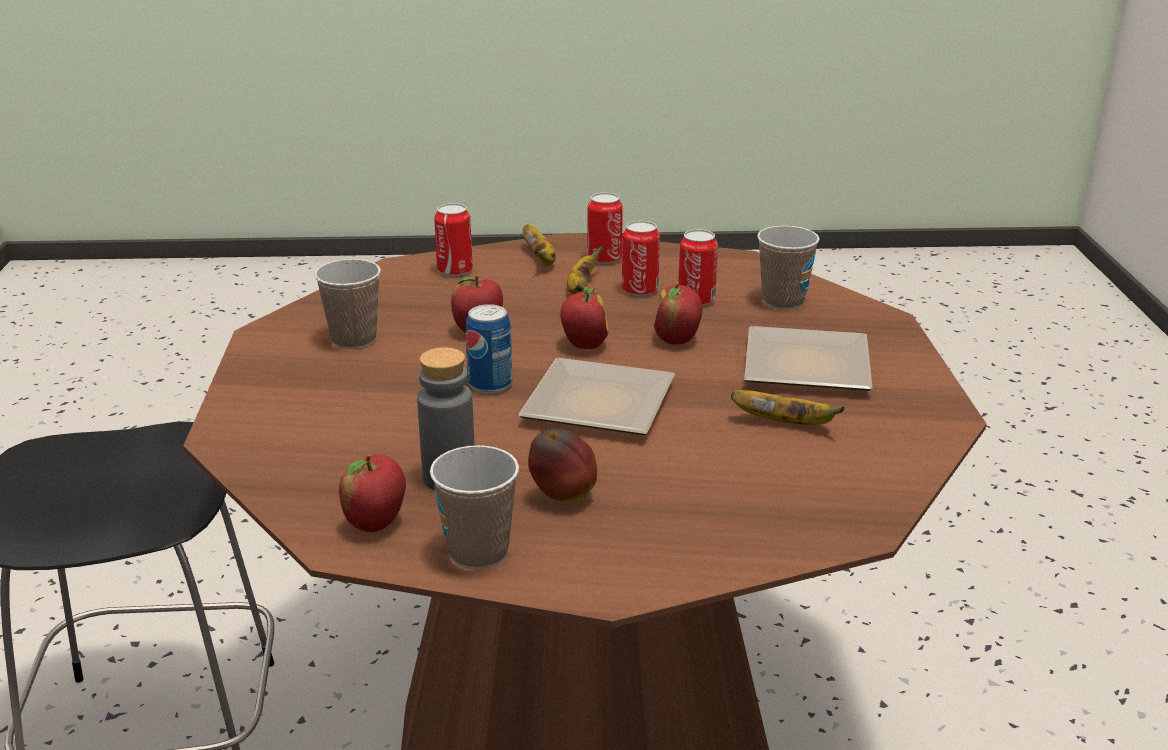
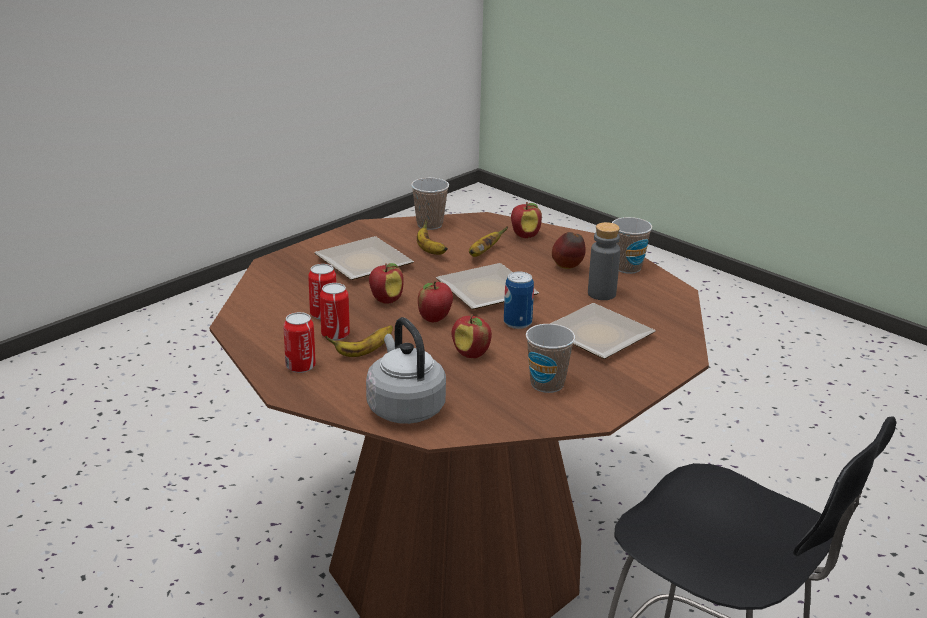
camera: 135 degrees left, 0 degrees up
apple [339,454,406,532] -> apple moved to [511,202,542,238]
can [434,203,473,276] -> grey kettle [366,317,446,424]
banana [523,224,556,266] -> banana moved to [469,226,508,257]
cup [757,226,820,310] -> cup moved to [411,178,449,230]
none -> plate [550,303,656,359]

